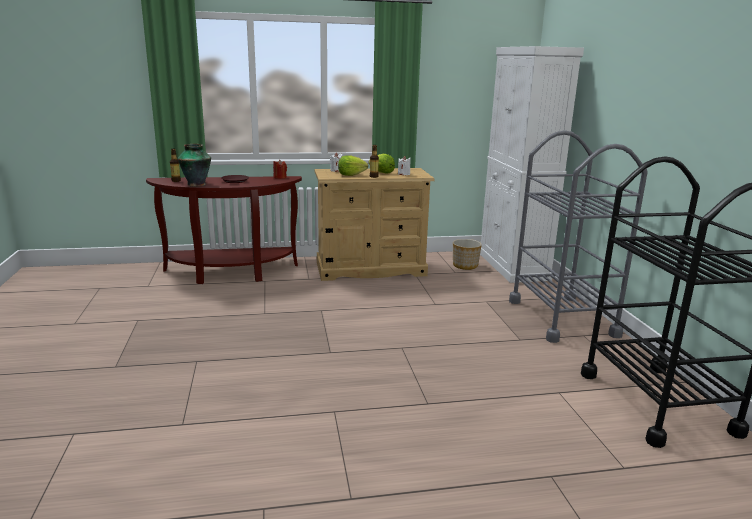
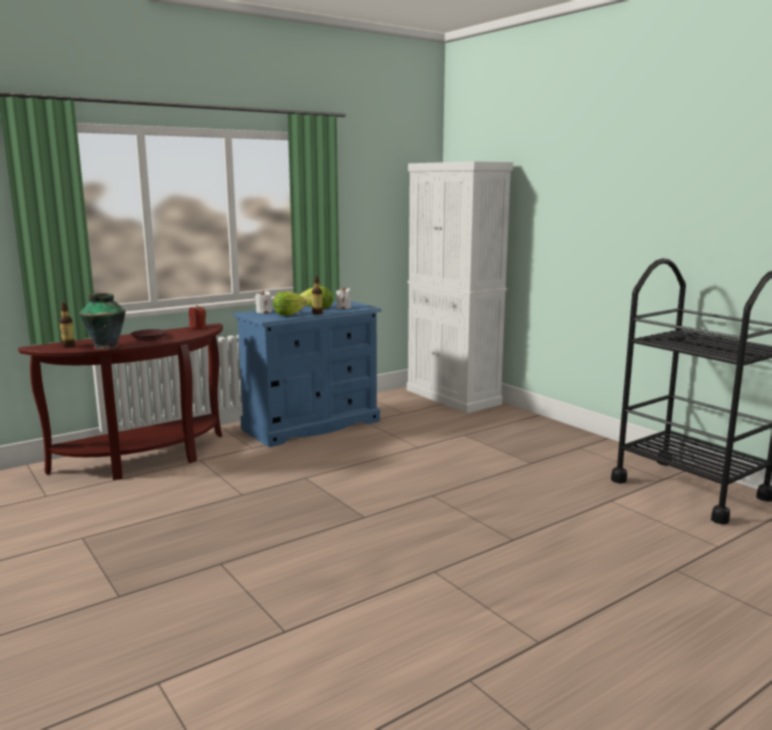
camera: 25 degrees left, 5 degrees down
beige dresser [314,168,434,281] -> blue dresser [234,301,381,447]
planter [453,239,482,270] -> none
grey cart [509,131,648,343] -> none

